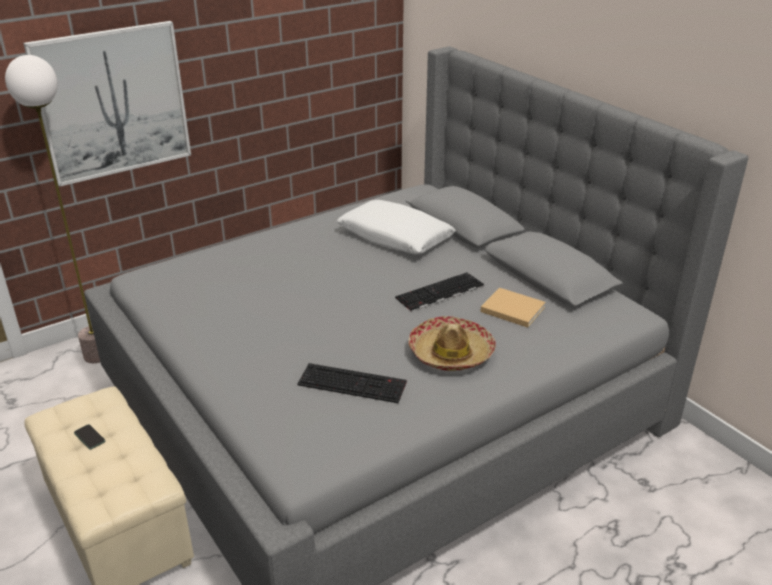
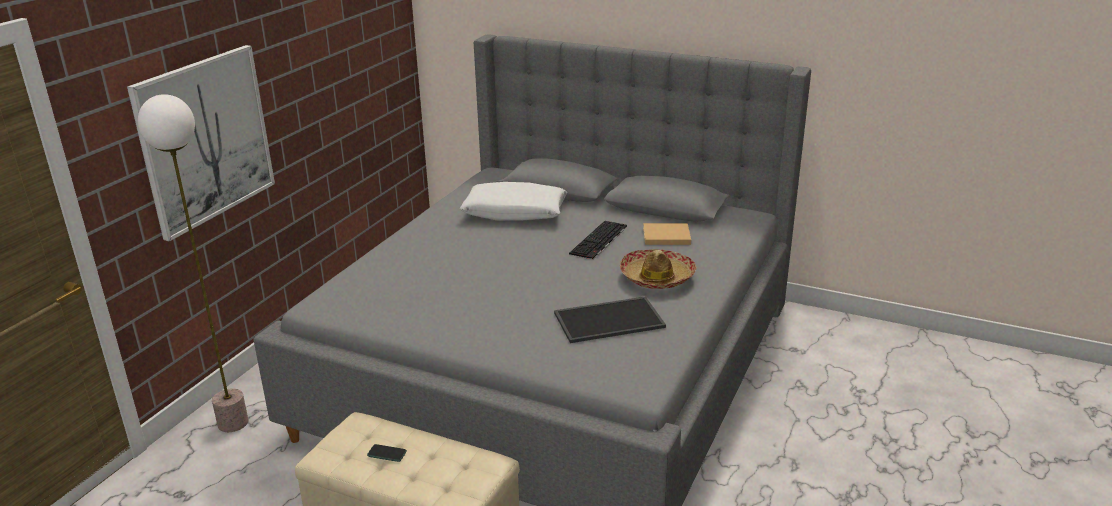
camera: 30 degrees left, 5 degrees down
keyboard [297,363,407,403] -> tray [554,296,666,343]

